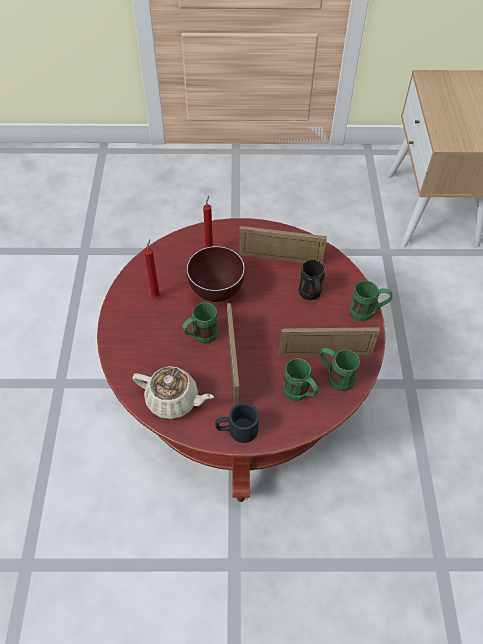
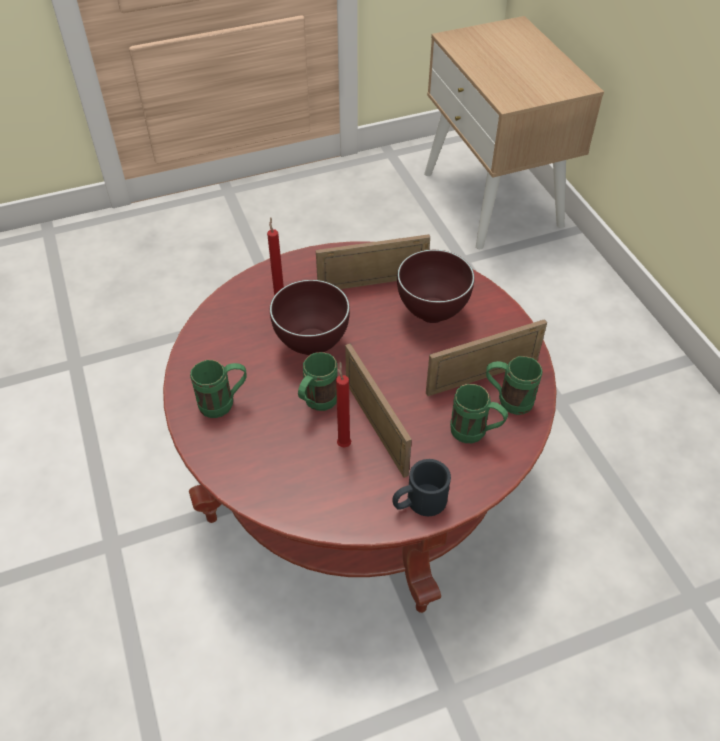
camera: 20 degrees left, 5 degrees down
beige teapot [132,366,214,419] -> none
red candle [144,239,160,298] -> red candle moved to [336,361,351,448]
black mug [299,260,325,300] -> brown bowl [397,250,475,323]
green mug [350,281,393,321] -> green mug moved to [190,360,247,418]

